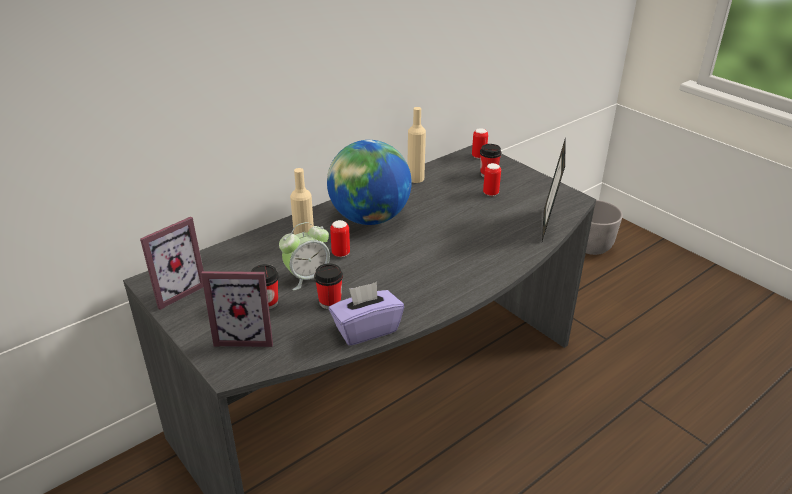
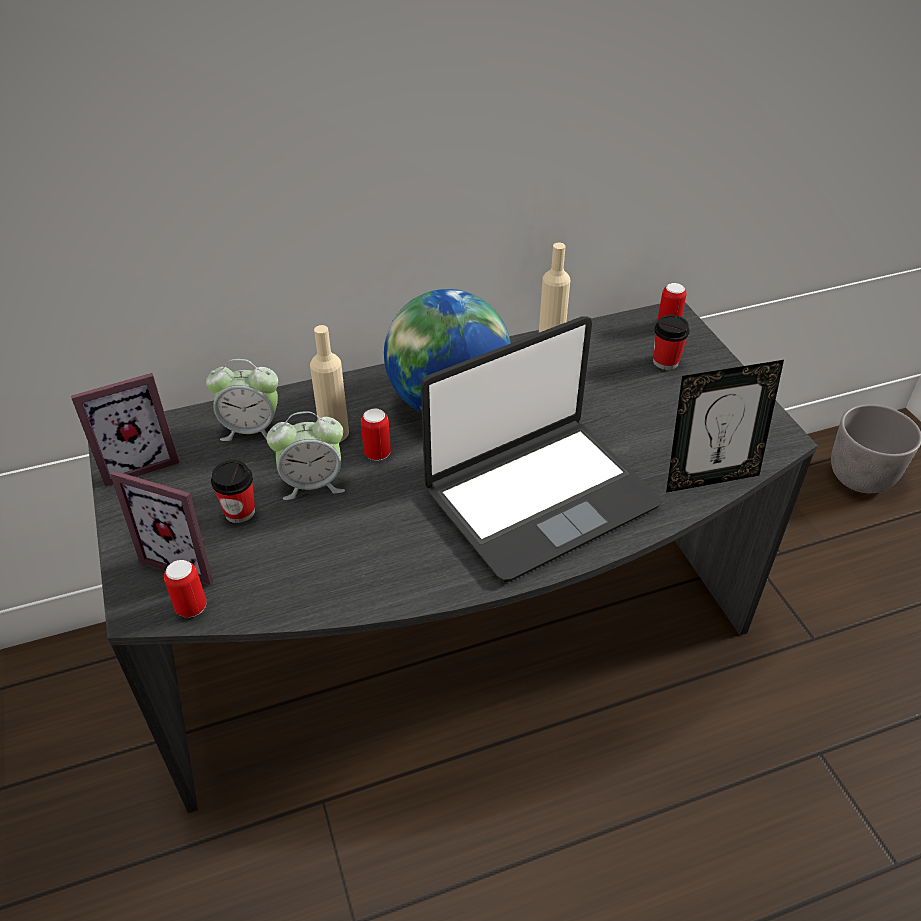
camera: 20 degrees right, 10 degrees up
cup [314,263,343,309] -> none
purple tissue box [329,282,404,346] -> none
can [483,163,501,196] -> can moved to [164,560,206,618]
picture frame [542,137,566,241] -> picture frame turned 135 degrees counterclockwise [666,360,784,493]
none -> alarm clock [206,359,278,441]
none -> laptop [421,316,662,582]

